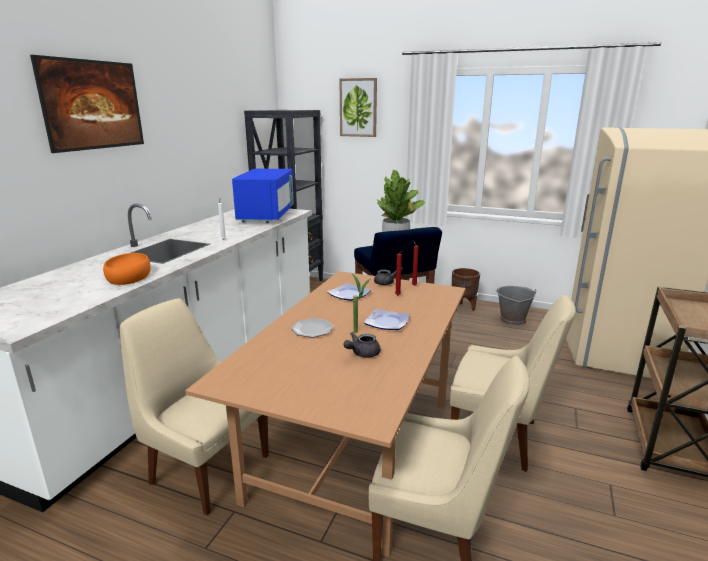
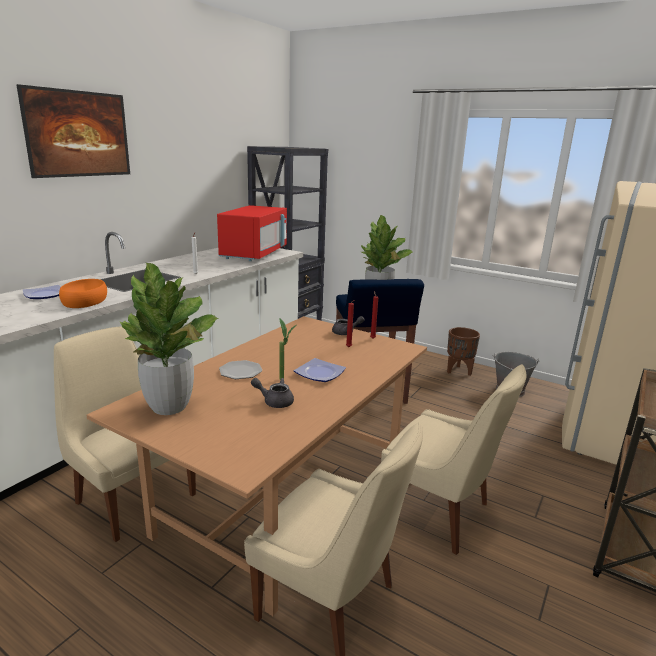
camera: 10 degrees right, 0 degrees up
blue microwave [232,169,294,223] -> red microwave [217,205,287,261]
plate [327,283,371,301] -> plate moved to [23,285,61,299]
picture [340,78,377,137] -> none
grey teapot [343,332,381,358] -> grey teapot turned 45 degrees clockwise [251,378,294,408]
none -> potted plant [120,263,218,415]

